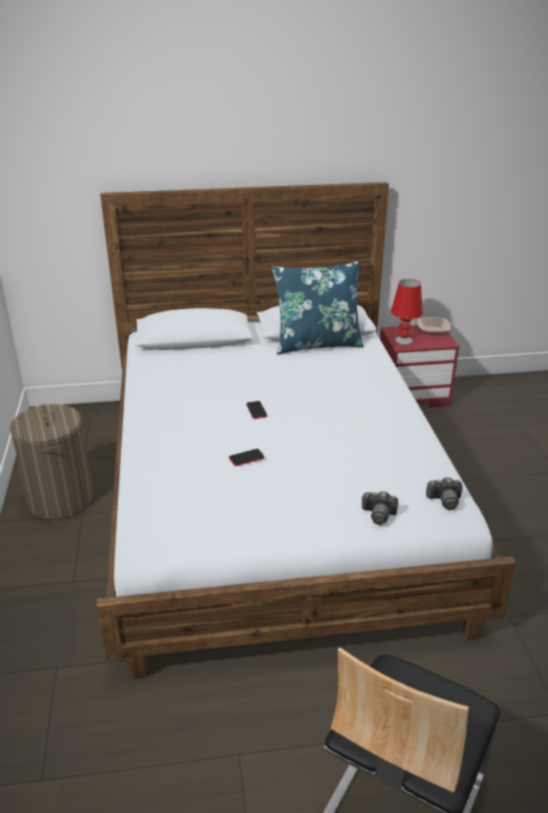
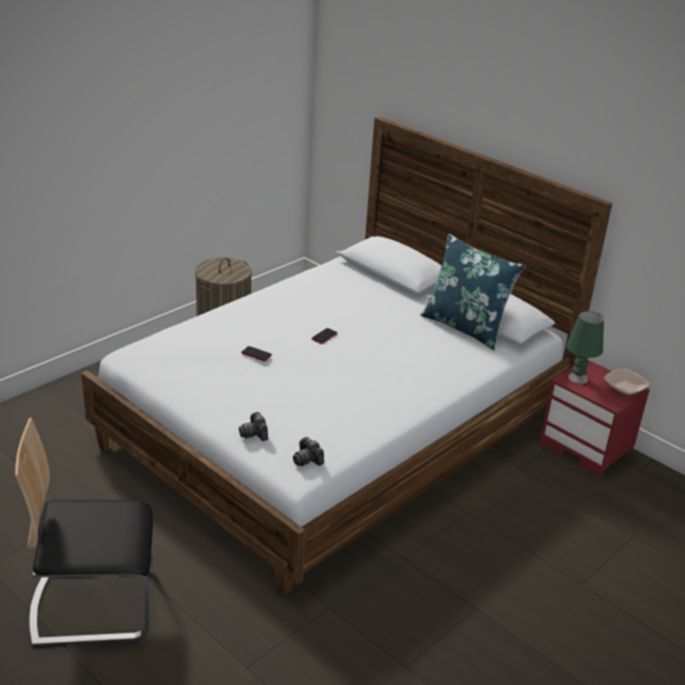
camera: 50 degrees right, 0 degrees up
red table lamp [391,279,423,345] -> green table lamp [566,311,604,384]

